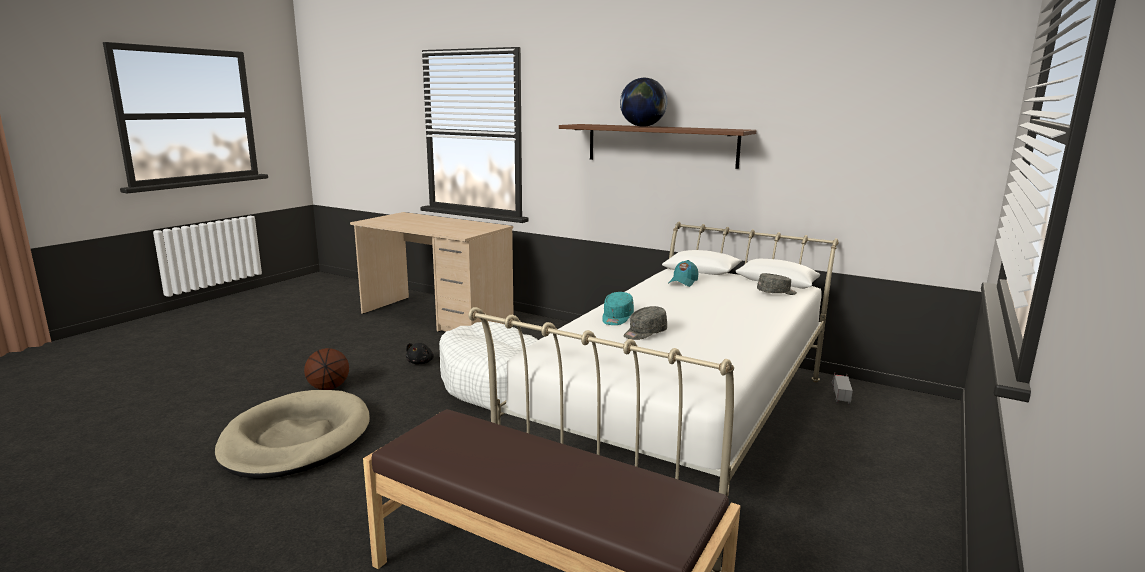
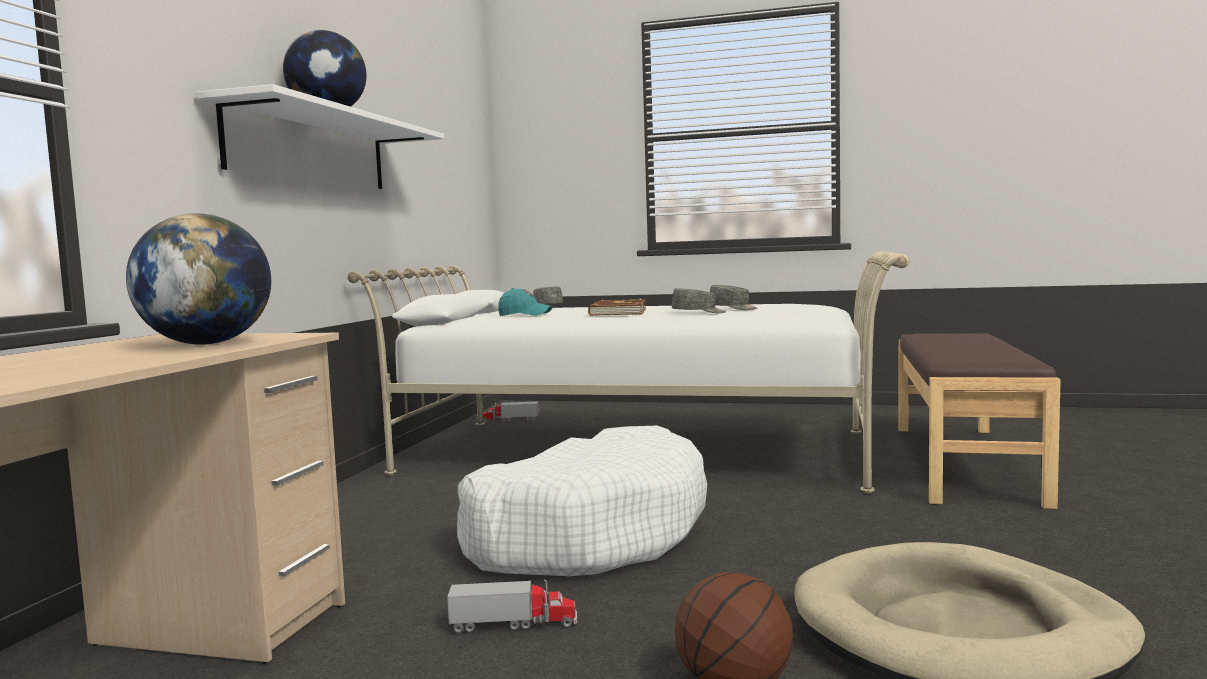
camera: 105 degrees left, 10 degrees down
black plush toy [406,343,434,365] -> toy truck [447,579,577,633]
brown shelf [559,124,757,169] -> white shelf [196,84,444,189]
turquoise cap [602,292,634,325] -> grey cap [672,288,726,313]
none -> globe [126,213,271,345]
none -> brown book [588,299,646,316]

